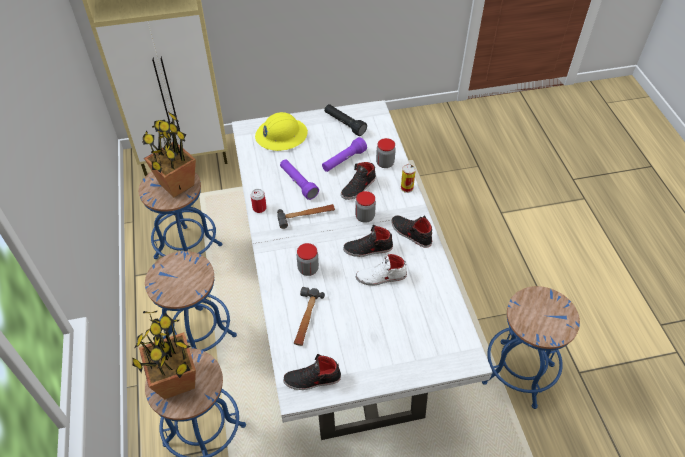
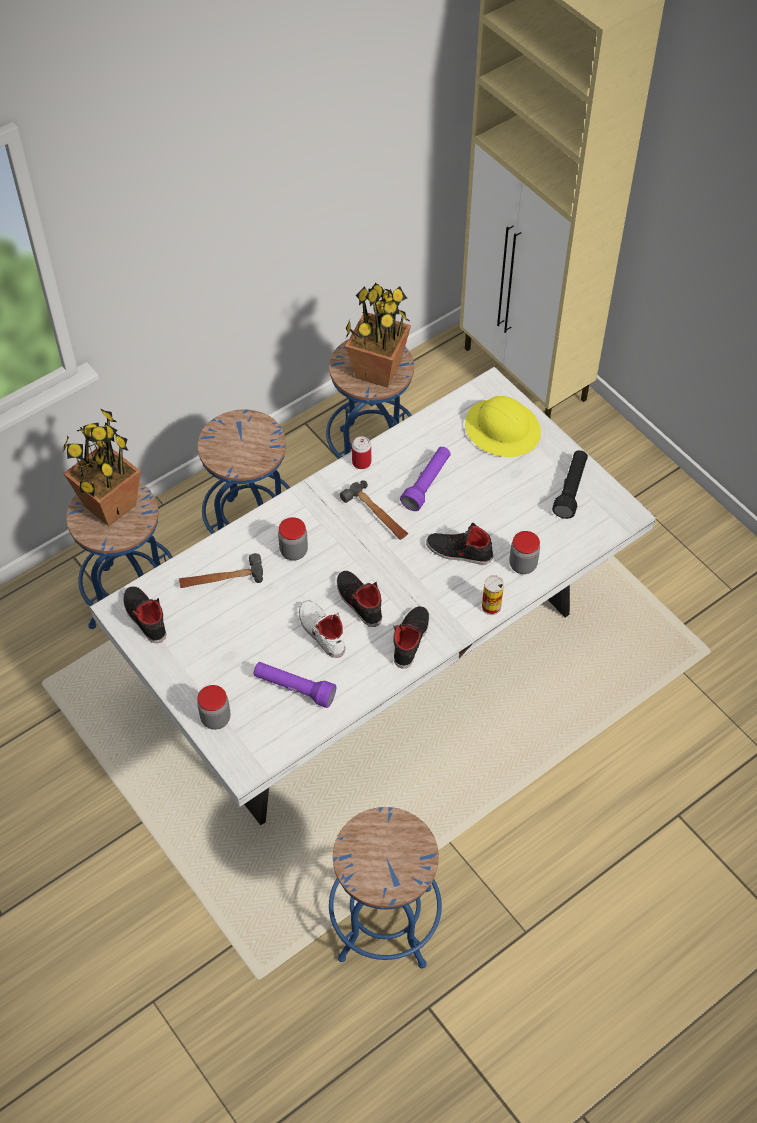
camera: 65 degrees right, 5 degrees up
purple flashlight [322,137,367,172] -> purple flashlight moved to [254,662,336,708]
jar [355,191,376,223] -> jar moved to [197,685,231,730]

